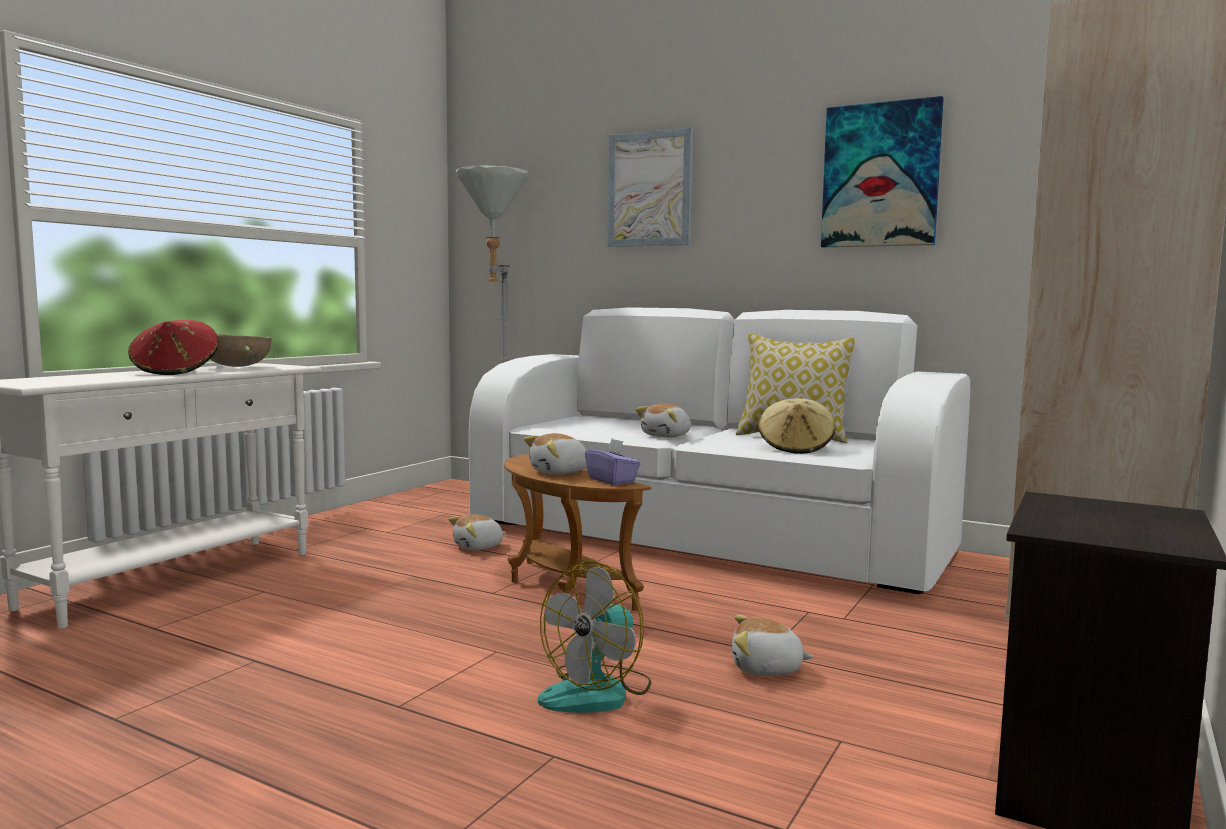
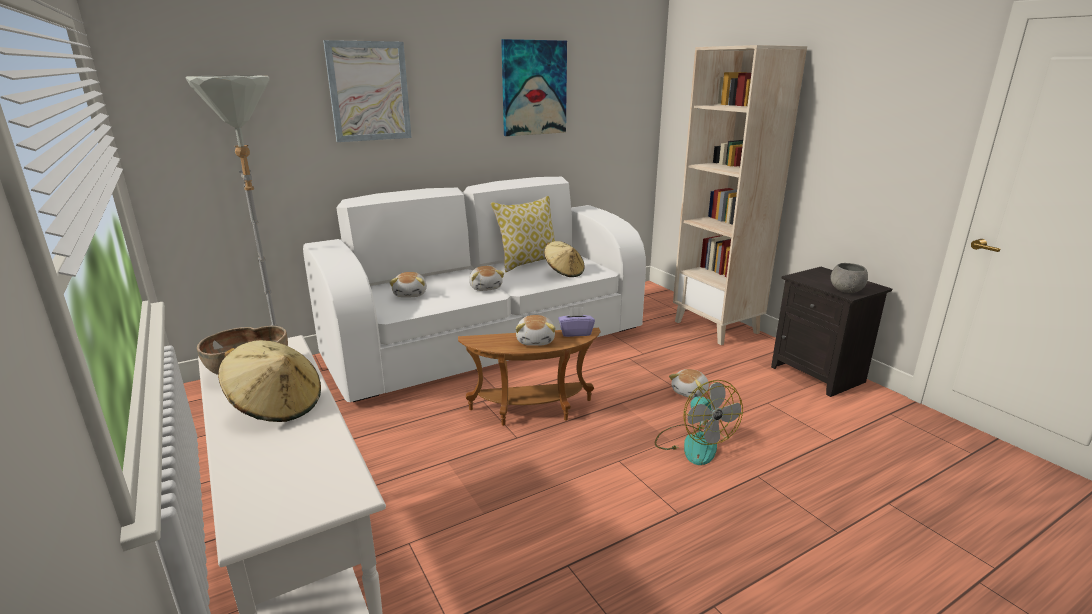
camera: 60 degrees left, 15 degrees up
red hat [128,320,218,375] -> beige hat [218,340,321,422]
plush toy [448,514,506,551] -> plush toy moved to [389,272,427,298]
none -> grey bowl [831,263,868,293]

